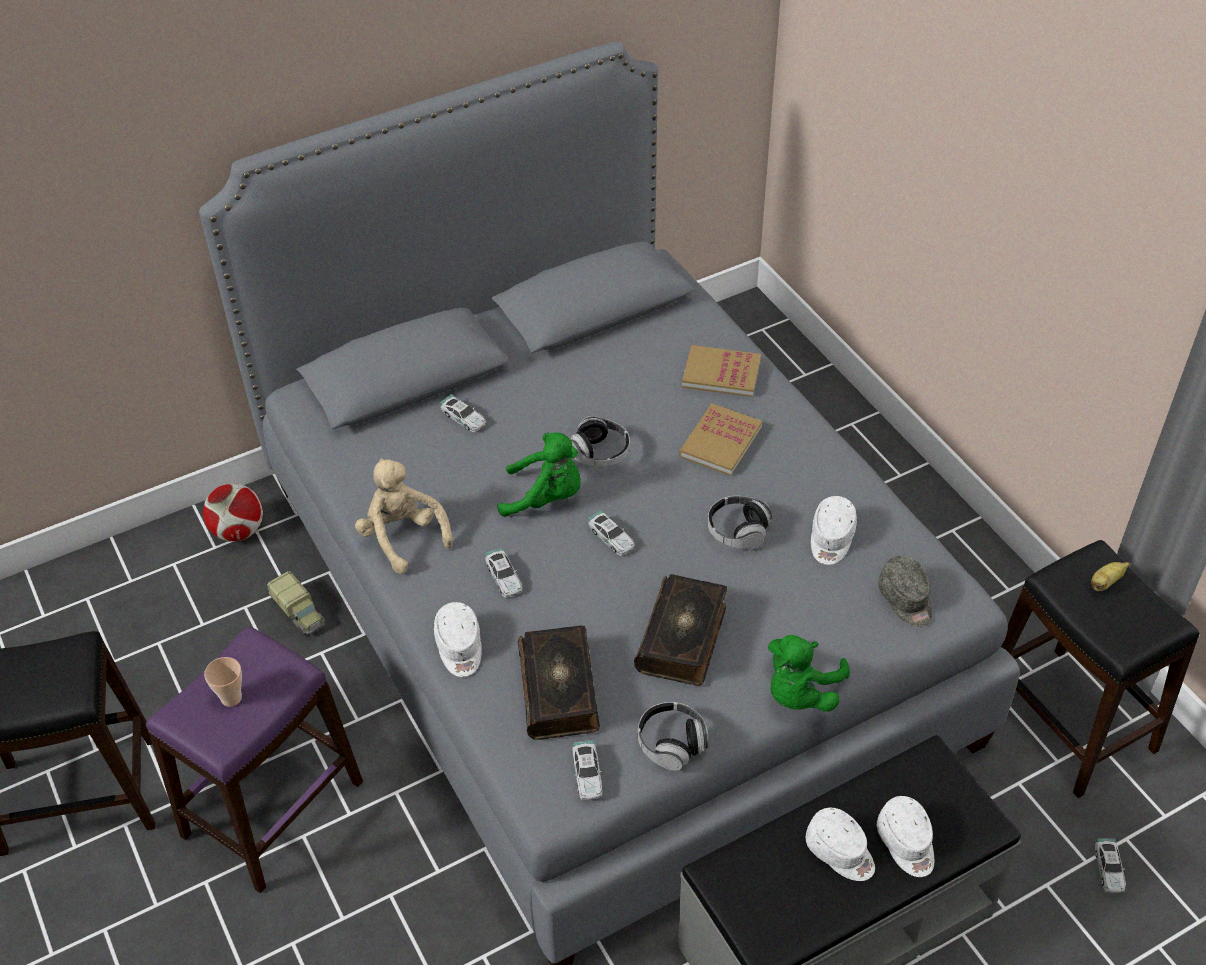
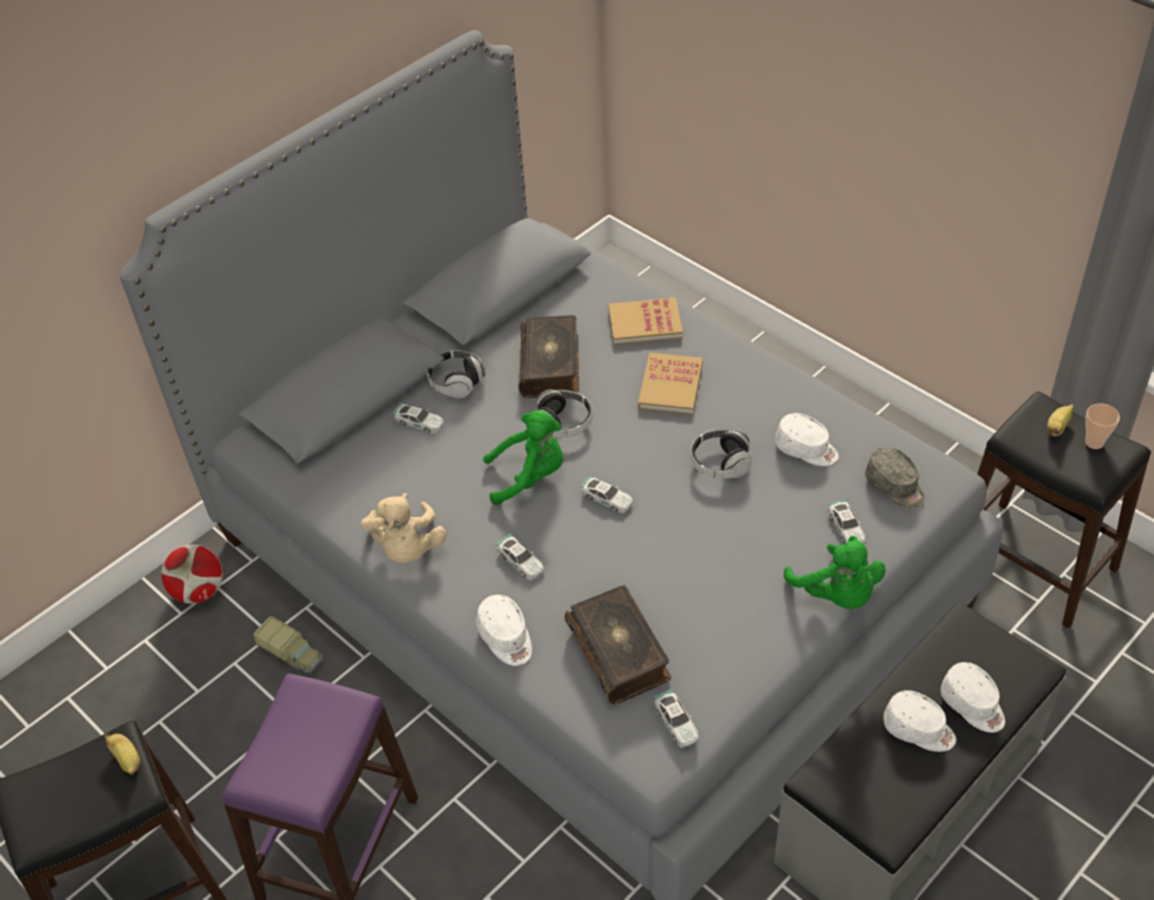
camera: 15 degrees left, 0 degrees up
cup [204,657,242,707] -> cup moved to [1085,403,1120,449]
beige plush toy [355,458,453,574] -> beige plush toy turned 135 degrees counterclockwise [361,493,447,563]
book [634,574,727,686] -> book moved to [518,315,579,398]
headphones [638,702,709,771] -> headphones moved to [427,350,486,398]
green plush toy [768,635,850,712] -> green plush toy turned 45 degrees counterclockwise [784,536,886,609]
white cap [811,496,857,565] -> white cap turned 60 degrees counterclockwise [775,413,839,466]
toy car [1095,838,1126,893] -> toy car moved to [828,499,866,544]
none -> banana [104,731,140,775]

